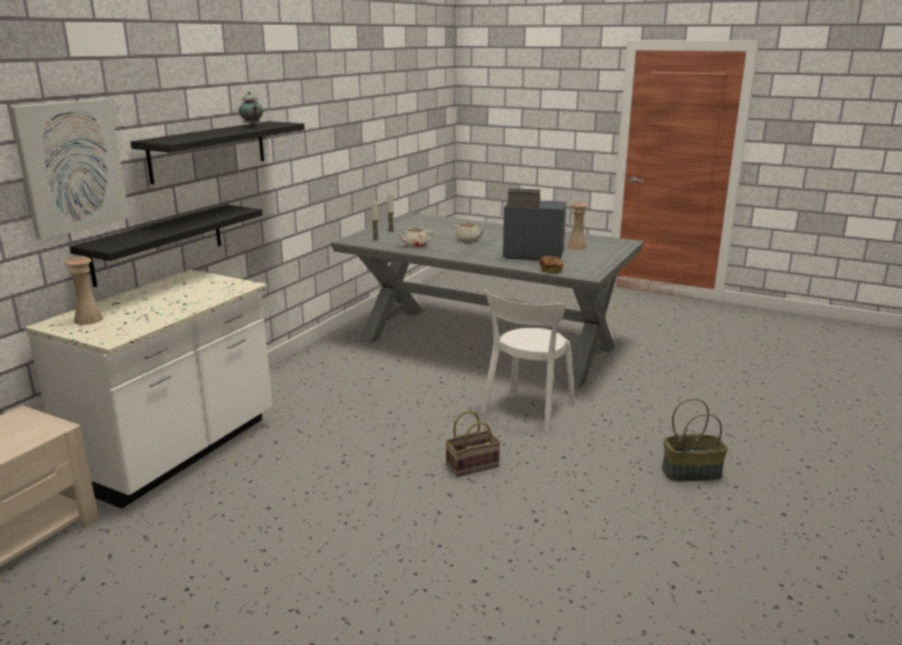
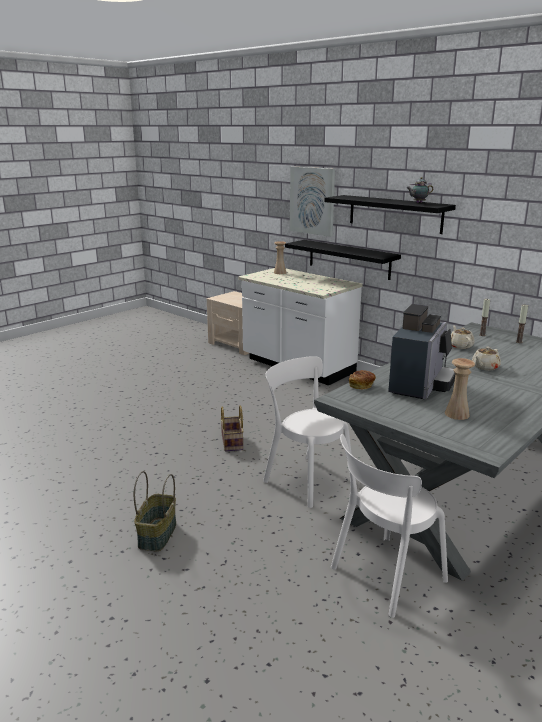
camera: 105 degrees right, 0 degrees up
none -> white chair [331,434,448,618]

